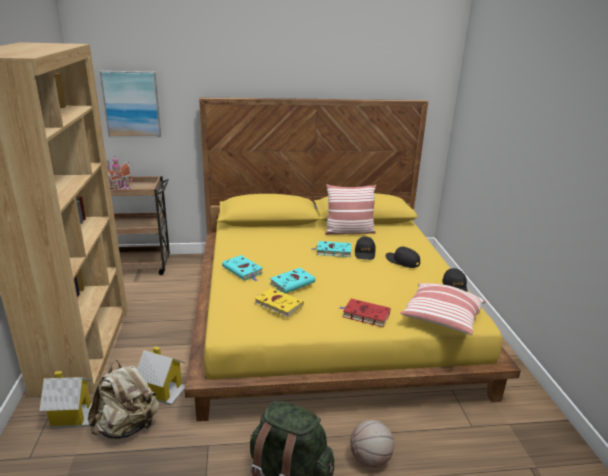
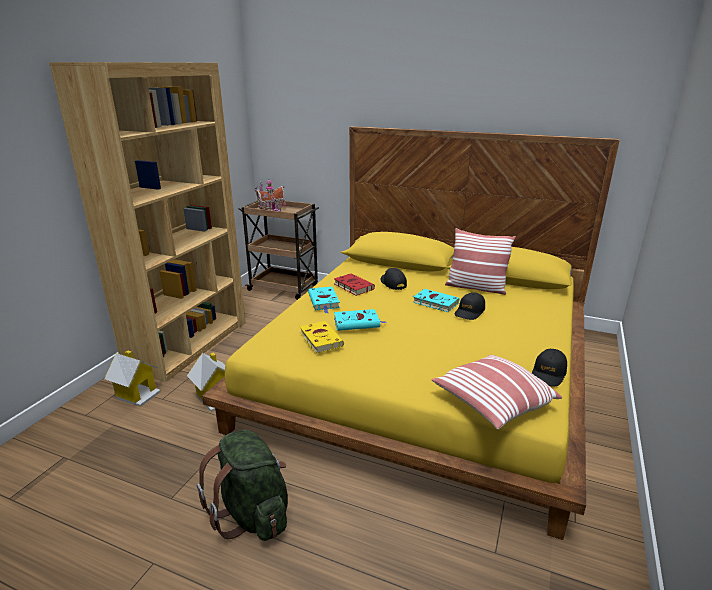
camera: 30 degrees right, 0 degrees up
beige backpack [88,360,159,439] -> none
picture [100,71,161,137] -> none
red book [339,299,391,327] -> red book moved to [334,273,375,296]
basketball [350,420,394,467] -> none
black cap [386,247,420,268] -> black cap moved to [381,268,407,290]

